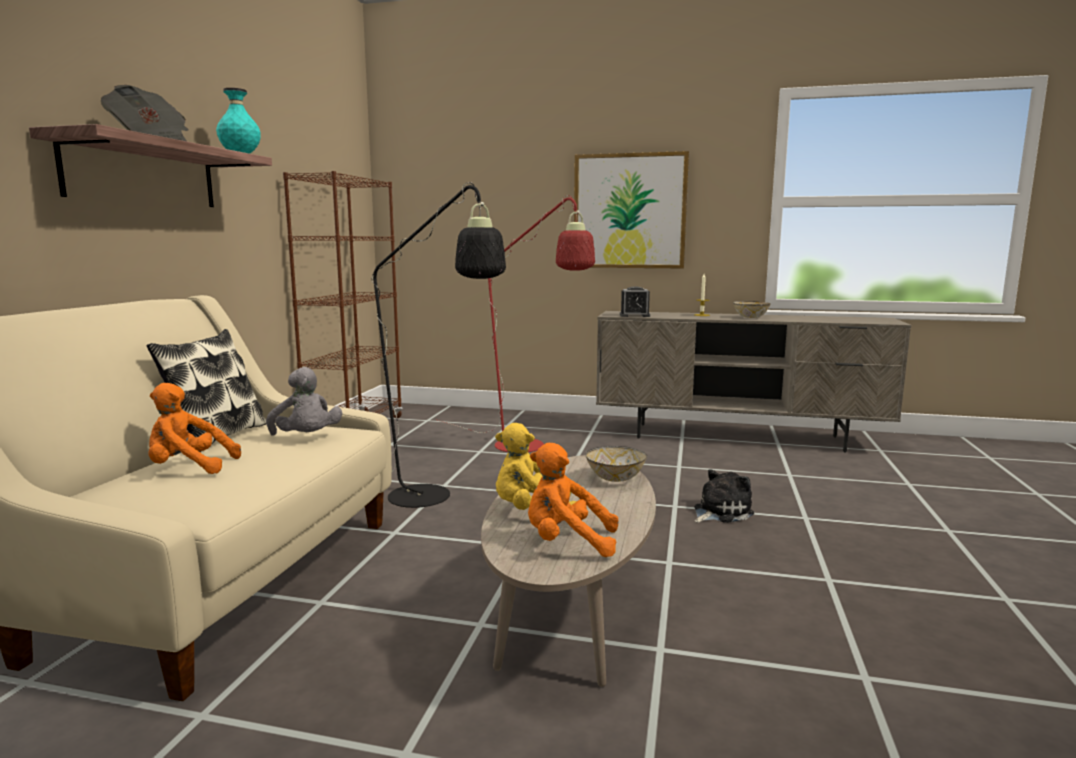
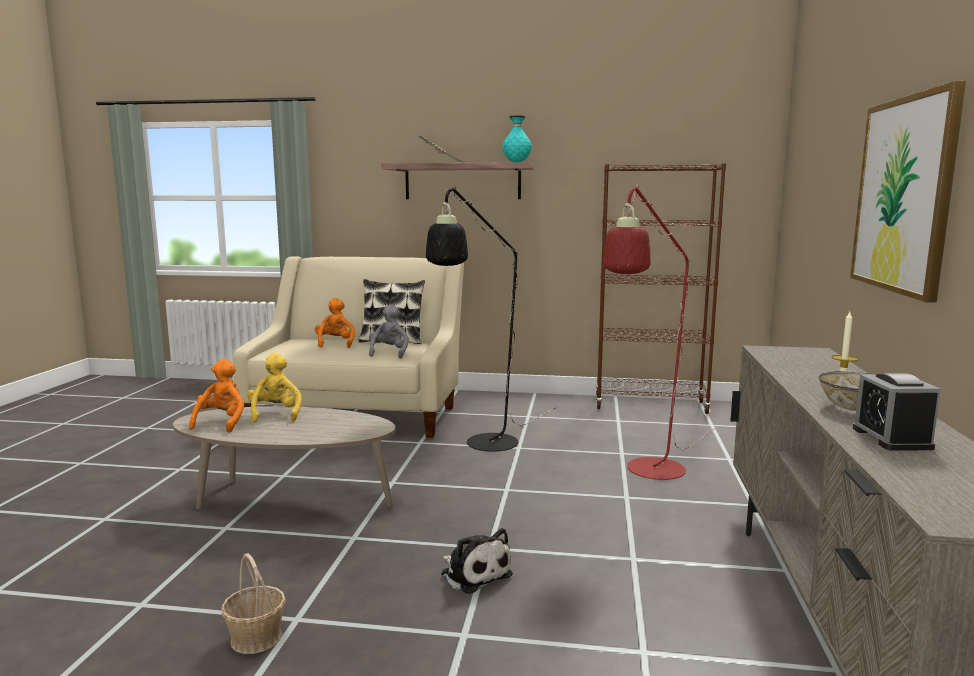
camera: 85 degrees right, 0 degrees up
grey plush toy [266,367,342,435] -> grey plush toy turned 135 degrees clockwise [369,305,409,359]
bowl [585,446,647,482] -> none
alarm clock [620,286,650,317] -> alarm clock moved to [853,373,941,451]
none -> basket [221,553,286,654]

